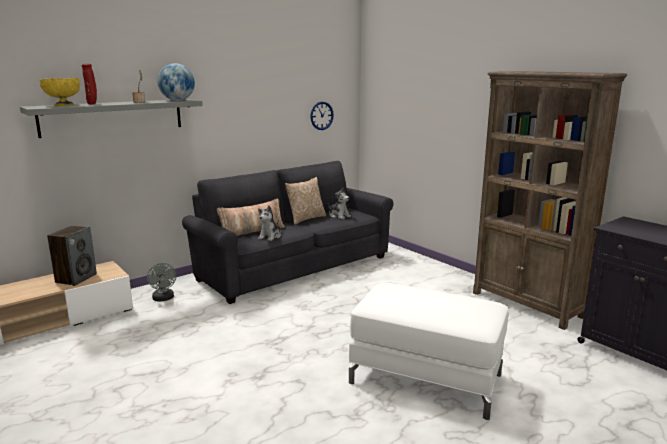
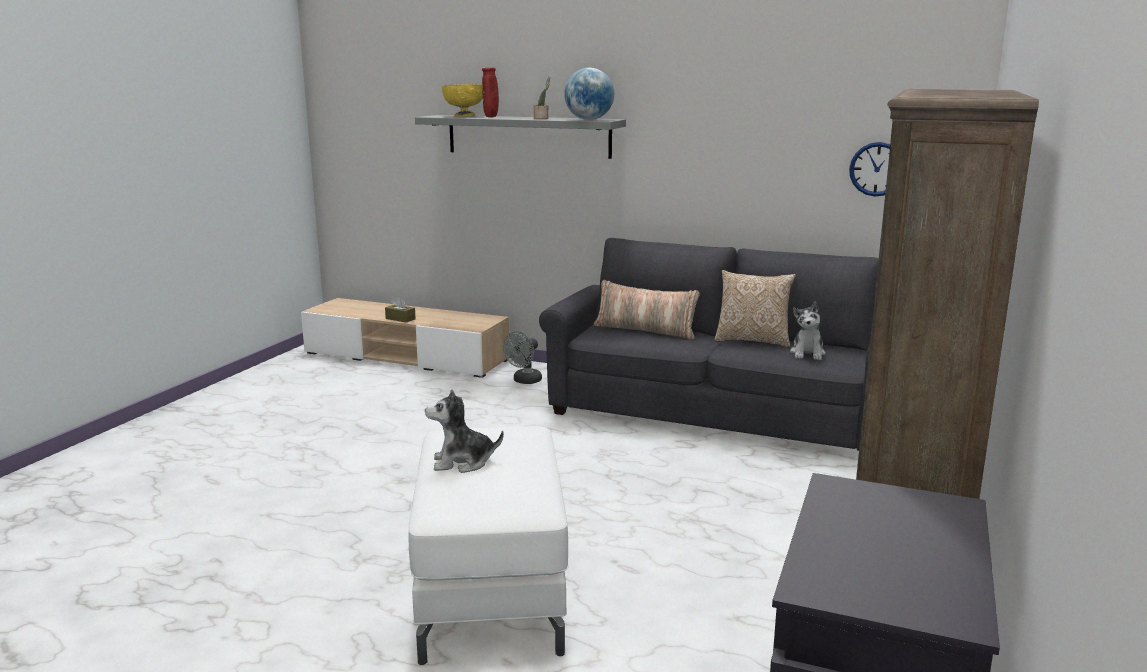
camera: 60 degrees right, 0 degrees up
speaker [47,226,97,286] -> none
plush toy [258,205,281,241] -> plush toy moved to [425,390,504,473]
none -> brown tissue box [385,297,416,322]

